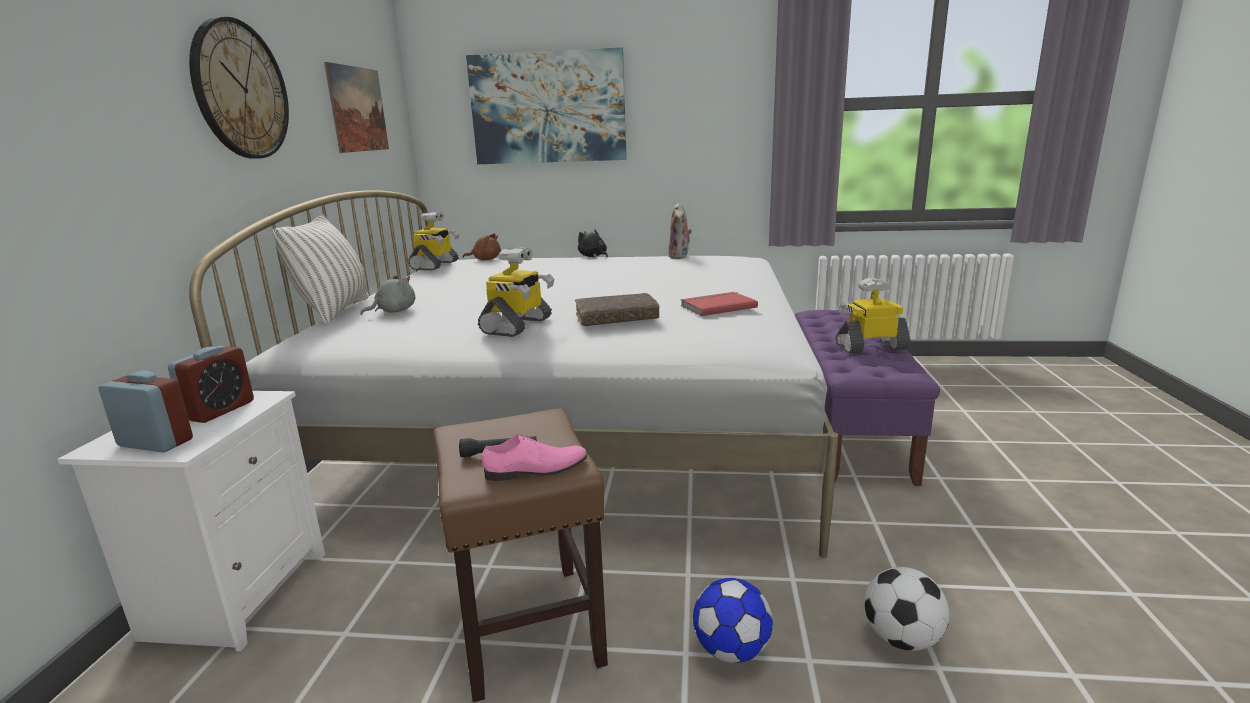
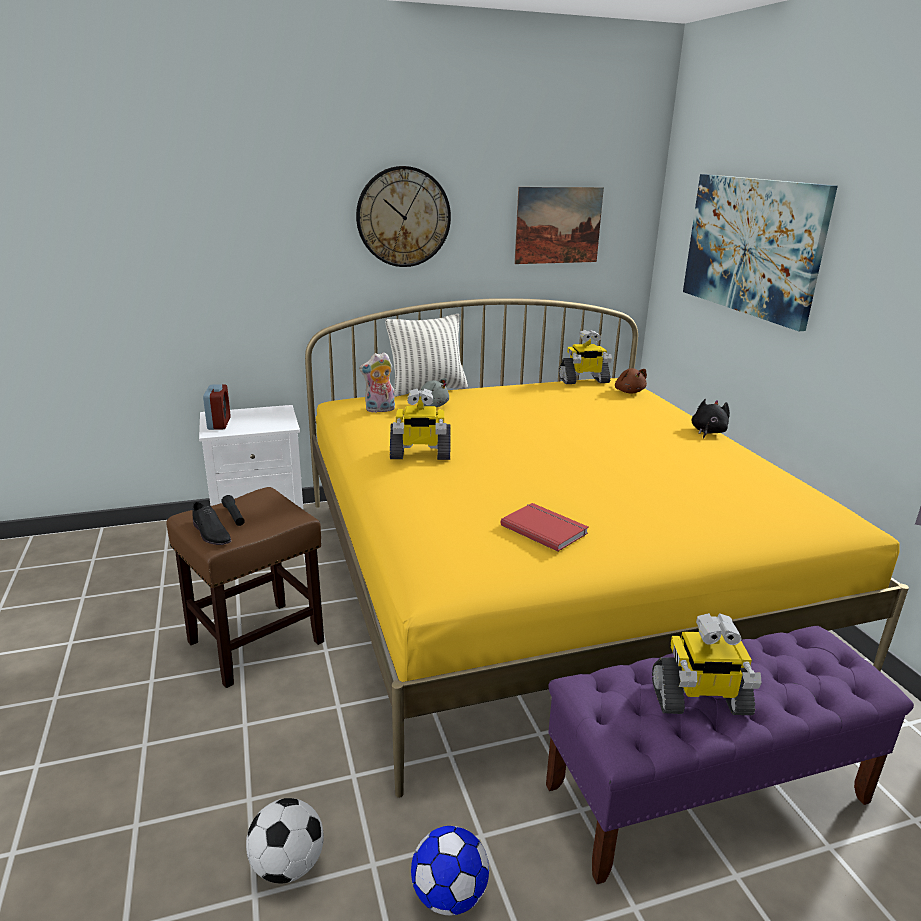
camera: 65 degrees right, 5 degrees up
alarm clock [168,346,254,423] -> none
white bed [189,190,838,558] -> yellow bed [305,298,909,798]
pink shoe [482,435,587,481] -> black shoe [192,502,231,545]
brown book [575,293,660,326] -> none
plush toy [668,203,692,259] -> plush toy moved to [359,352,395,413]
football [693,578,773,663] -> football moved to [411,826,489,915]
toy robot [836,278,911,353] -> toy robot turned 120 degrees clockwise [652,613,762,715]

